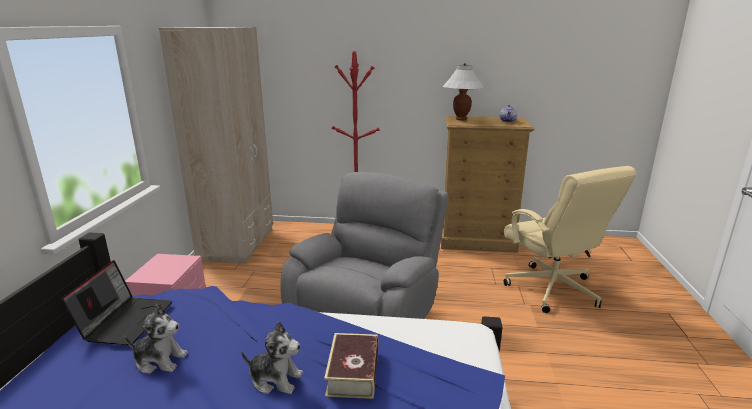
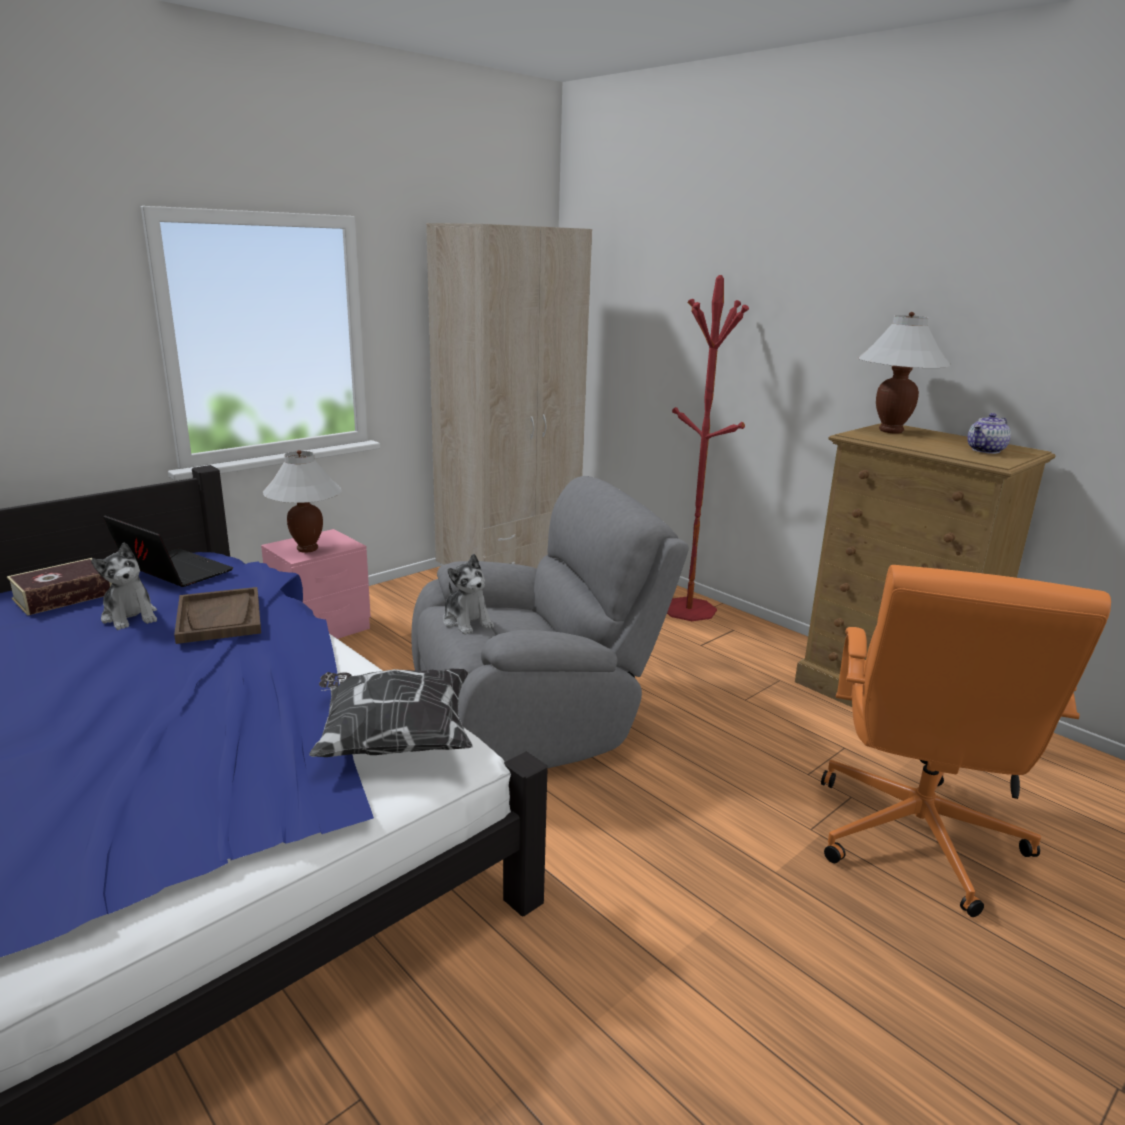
camera: 40 degrees right, 0 degrees up
laptop [61,260,172,345] -> laptop turned 105 degrees counterclockwise [103,515,233,587]
plush toy [241,321,303,394] -> plush toy moved to [443,554,494,635]
book [324,333,379,399] -> book moved to [7,558,112,615]
beige office chair [504,166,636,313] -> orange office chair [821,565,1111,917]
none -> brown tray [174,587,261,644]
none -> white table lamp [263,450,342,553]
none -> pillow [309,669,473,757]

